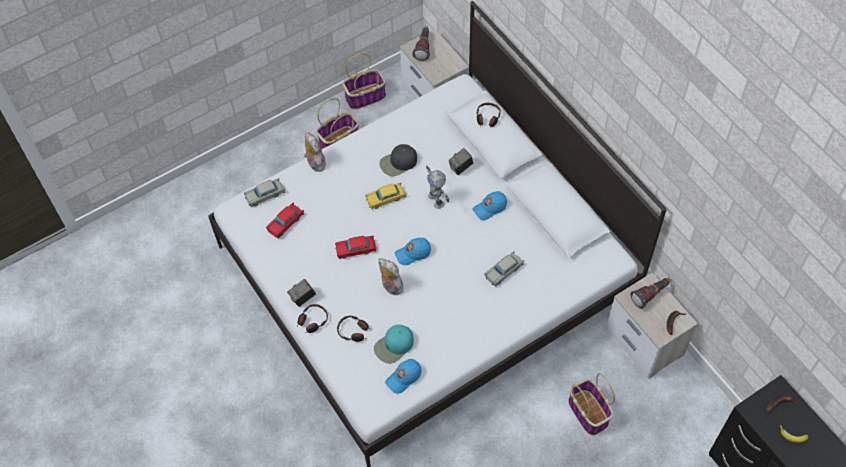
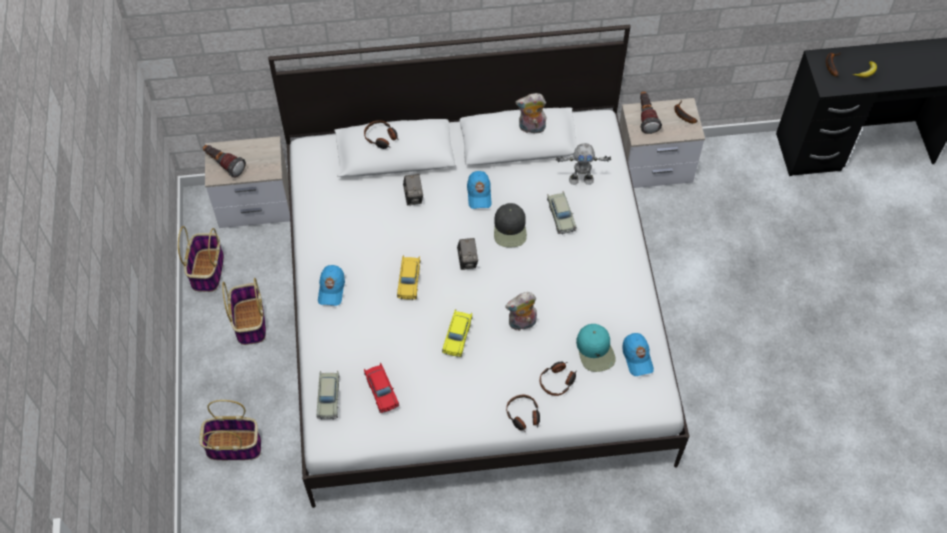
camera: 65 degrees left, 0 degrees up
camera [287,279,316,307] -> camera moved to [457,238,478,270]
plush toy [304,132,328,172] -> plush toy moved to [516,93,546,136]
red toy car [335,236,376,259] -> yellow toy car [442,309,473,357]
black cap [379,144,417,176] -> black cap moved to [494,203,527,247]
blue cap [395,238,431,265] -> blue cap moved to [318,265,345,306]
toy robot [426,166,449,209] -> toy robot moved to [556,143,611,185]
basket [569,373,615,436] -> basket moved to [199,400,261,460]

